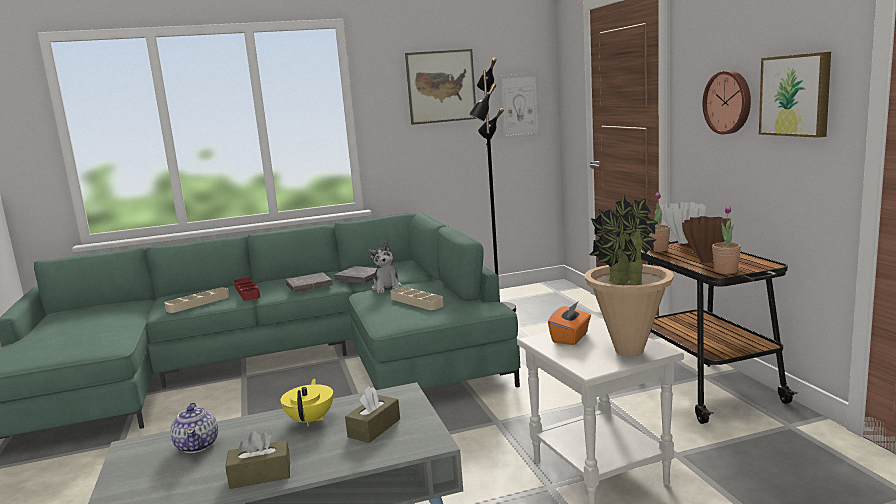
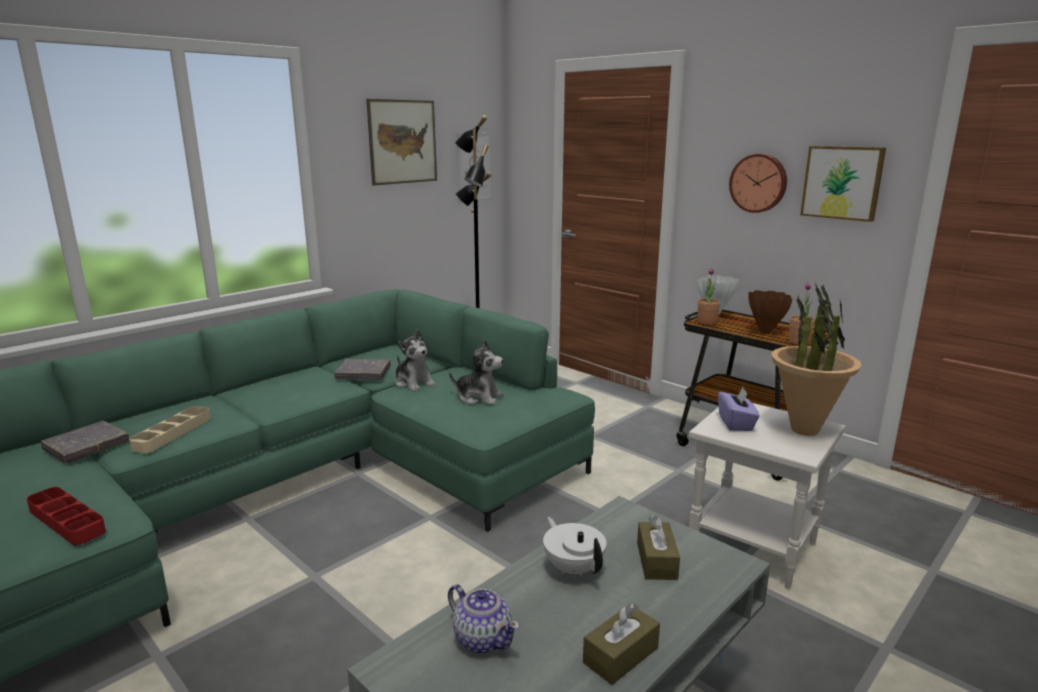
camera: 30 degrees left, 5 degrees up
red tray [234,278,260,301] -> red tray moved to [27,487,106,545]
yellow teapot [281,379,333,427] -> white teapot [543,517,606,577]
grey book [285,272,333,292] -> grey book moved to [41,421,130,463]
beige tray [390,287,444,310] -> plush toy [449,340,503,405]
orange tissue box [548,302,591,345] -> purple tissue box [718,387,760,431]

